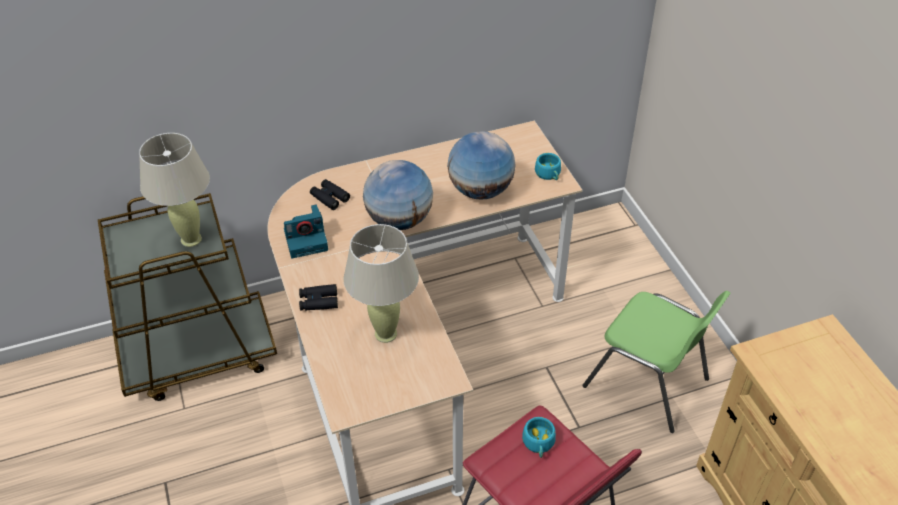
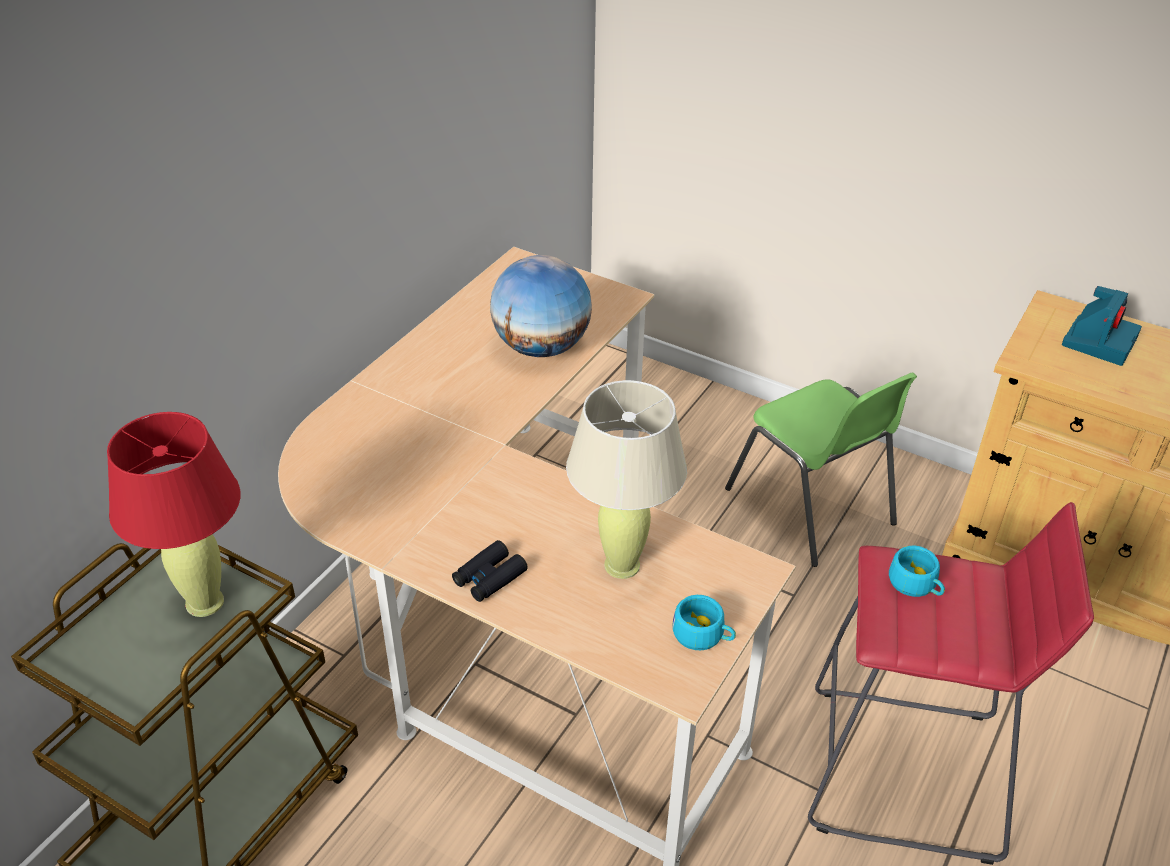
camera: 40 degrees left, 5 degrees down
beige table lamp [139,133,210,247] -> red table lamp [107,412,240,617]
camera [284,205,328,259] -> camera moved to [1062,286,1142,366]
black binoculars [310,179,350,210] -> none
globe [363,160,433,230] -> none
turquoise cup [535,153,561,180] -> turquoise cup moved to [672,595,736,650]
green chair [582,291,730,433] -> green chair turned 60 degrees clockwise [725,373,917,567]

